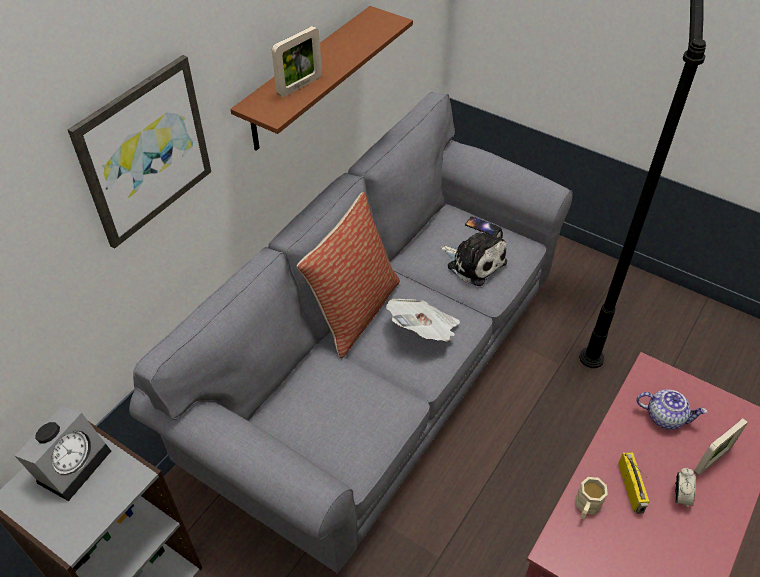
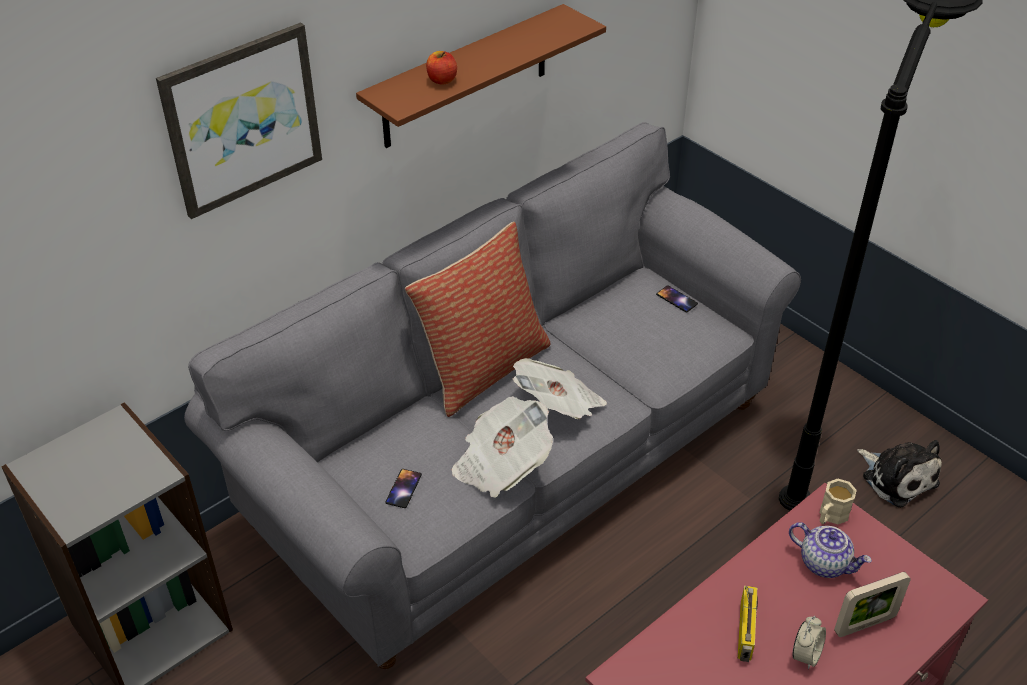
camera: 15 degrees right, 5 degrees down
alarm clock [15,406,111,501] -> none
picture frame [272,26,322,97] -> apple [426,51,457,84]
plush toy [440,227,507,286] -> plush toy moved to [857,440,942,508]
beige mug [576,477,608,519] -> beige mug moved to [820,479,857,524]
none -> phone [386,469,422,508]
none -> newspaper [452,396,553,498]

